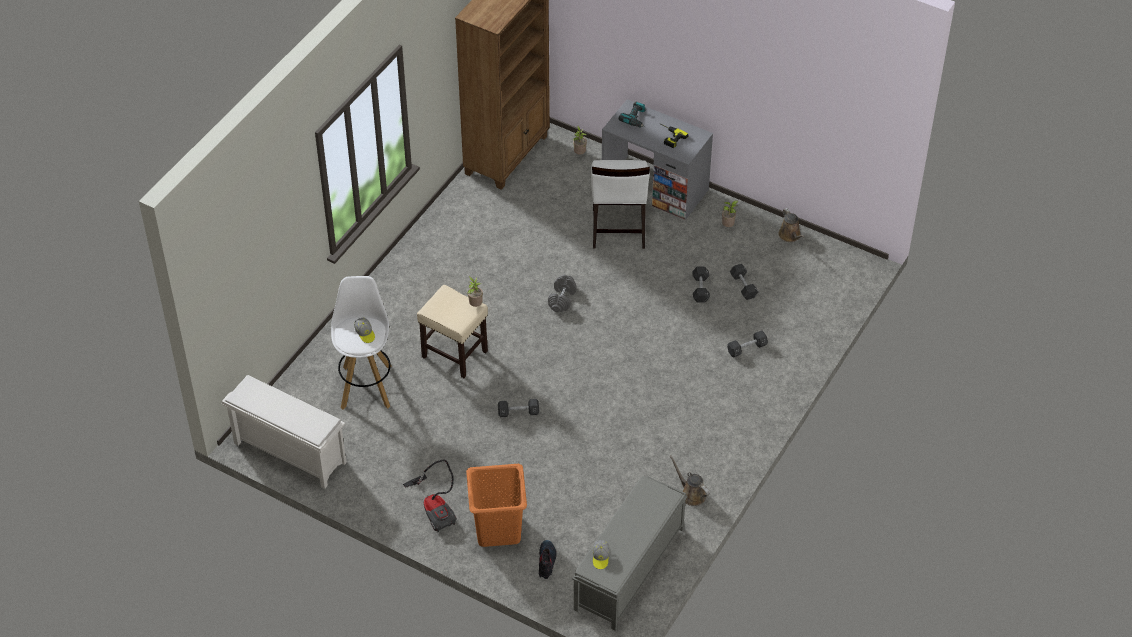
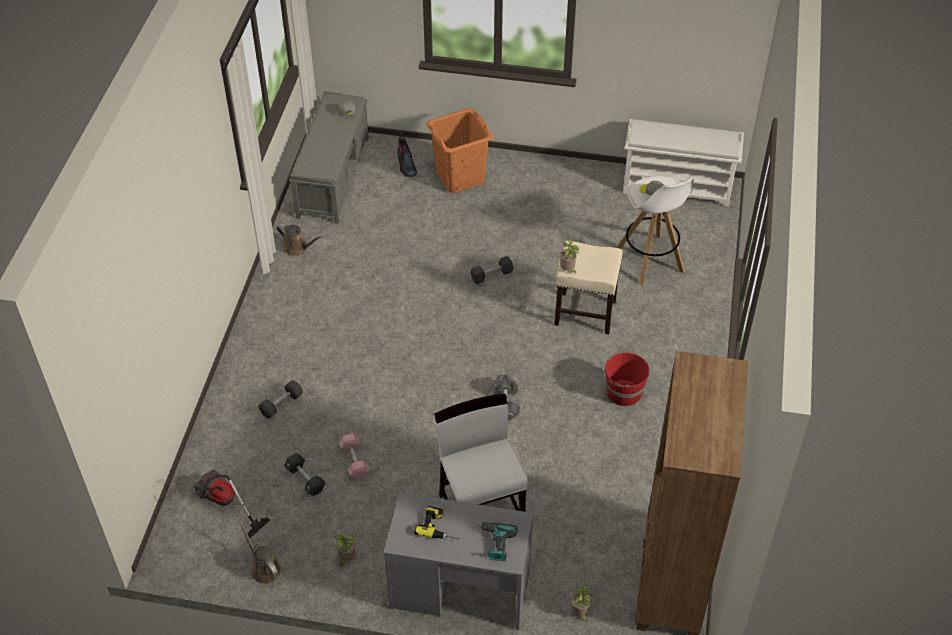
camera: 160 degrees right, 0 degrees up
vacuum cleaner [403,459,457,532] -> vacuum cleaner moved to [193,470,270,538]
black dumbbell [692,267,710,303] -> pink dumbbell [339,433,370,479]
none -> red bucket [603,351,650,406]

